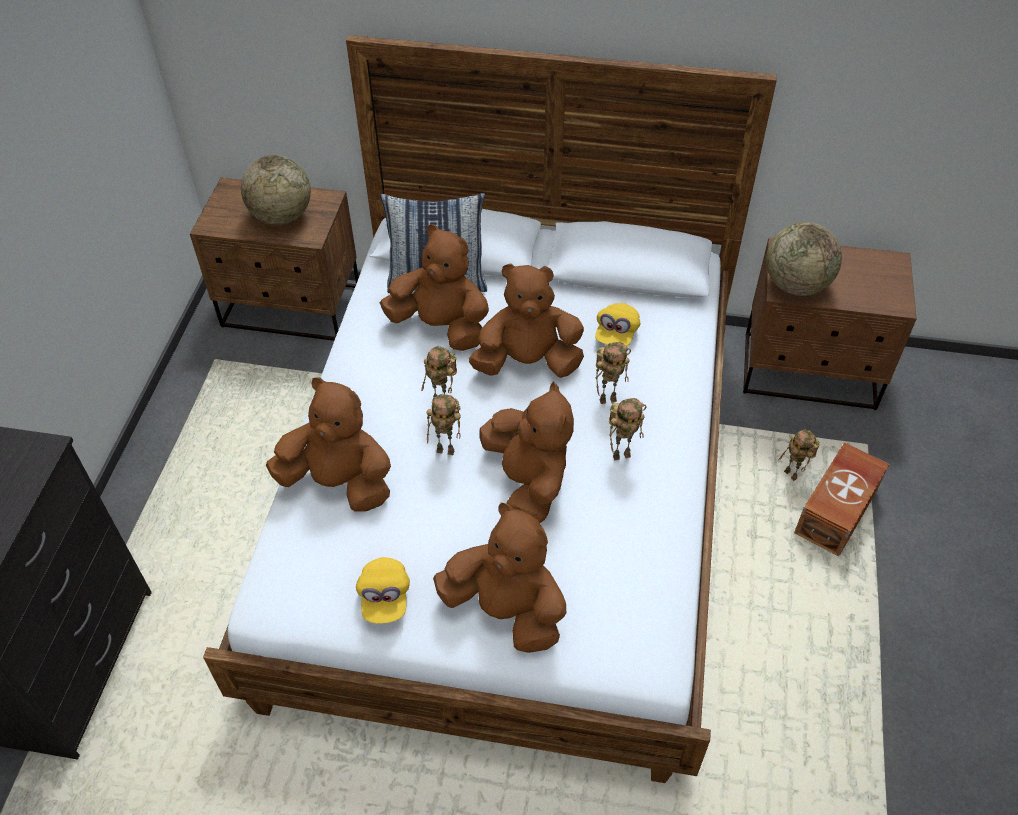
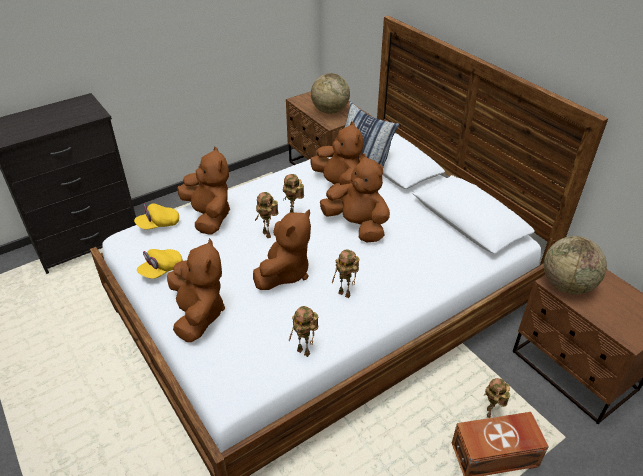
camera: 45 degrees right, 10 degrees down
yellow cap [595,303,640,346] -> yellow cap moved to [134,203,179,230]
toy robot [596,342,631,404] -> toy robot moved to [289,306,318,357]

